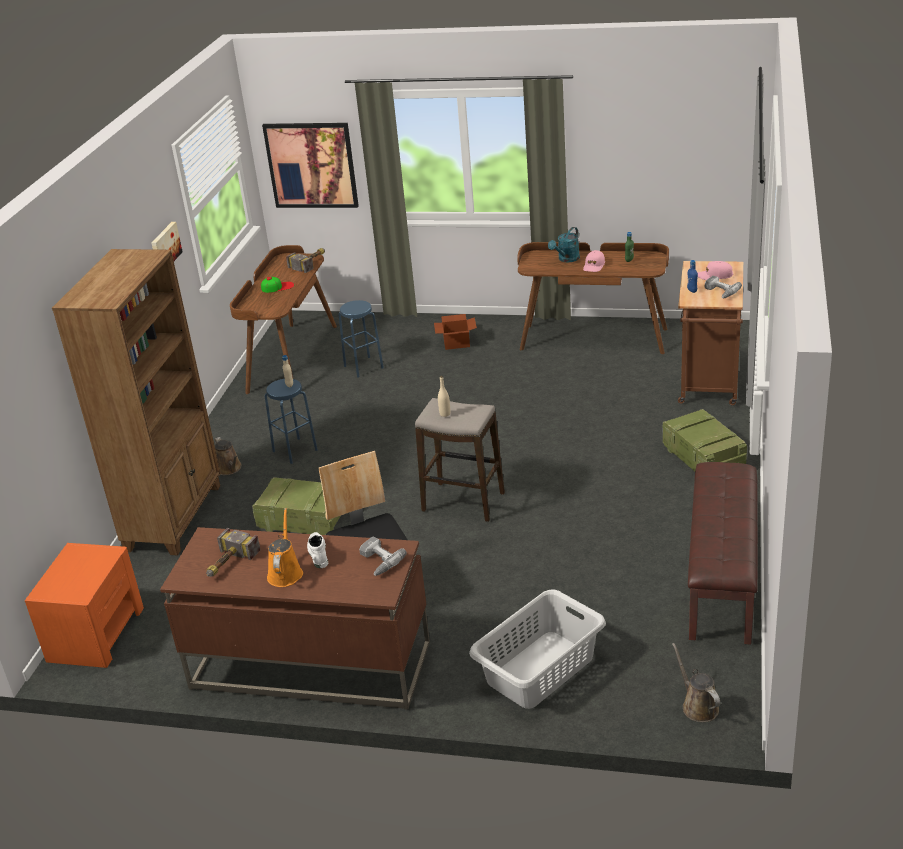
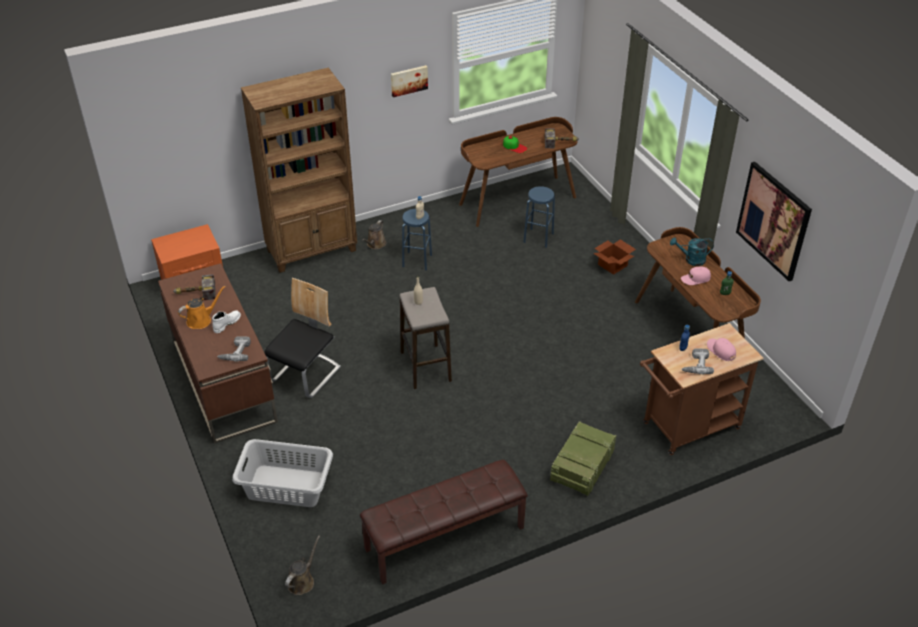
camera: 50 degrees right, 10 degrees up
crate [252,477,340,535] -> none
picture [262,123,359,208] -> picture moved to [736,162,812,281]

